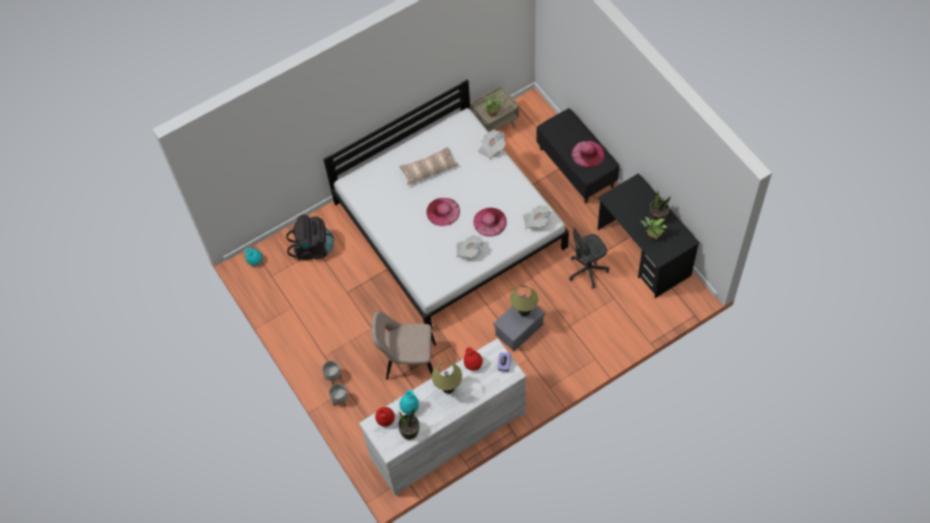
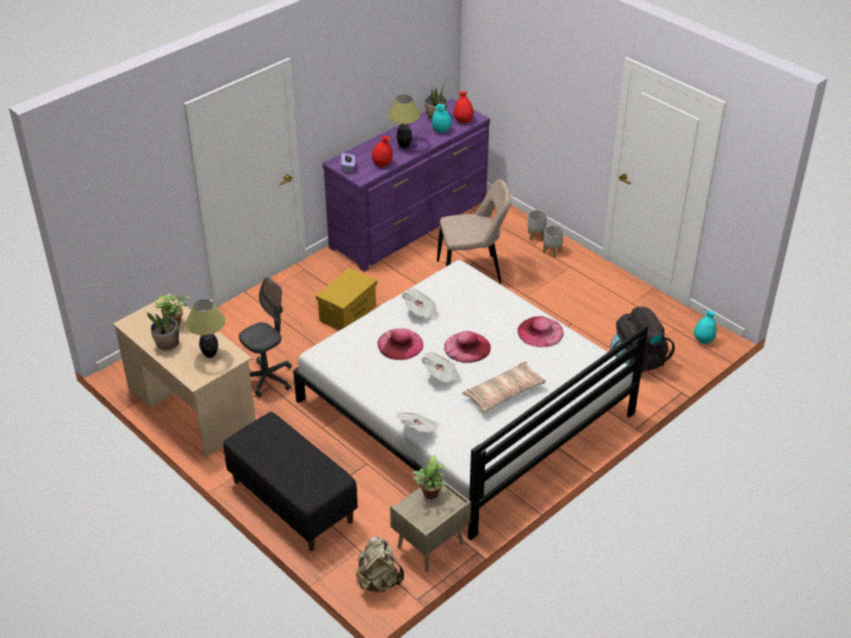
camera: 165 degrees right, 20 degrees down
white dresser [359,338,526,496] -> purple dresser [323,98,490,271]
grey storage box [493,296,545,351] -> yellow storage box [316,268,377,331]
table lamp [510,286,538,316] -> table lamp moved to [185,299,225,358]
newspaper [523,206,551,229] -> newspaper moved to [421,352,462,382]
pink hat [572,141,604,168] -> pink hat moved to [517,316,564,348]
black desk [598,173,700,298] -> beige desk [113,293,256,457]
none -> beige backpack [356,536,404,592]

